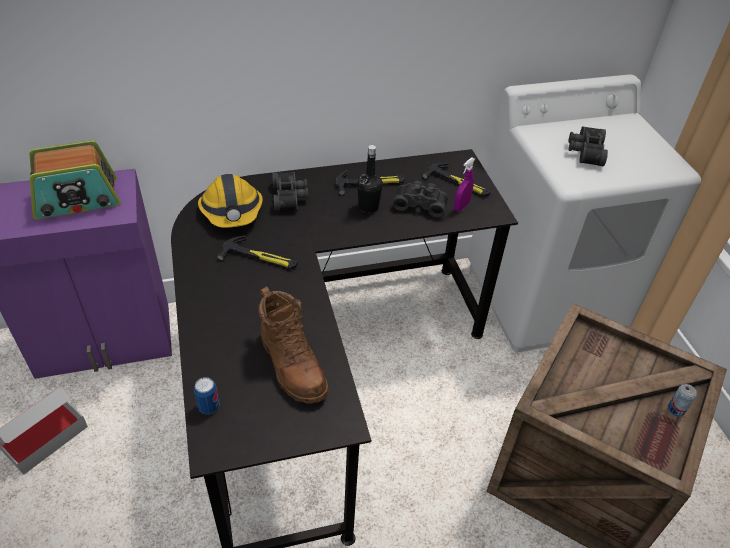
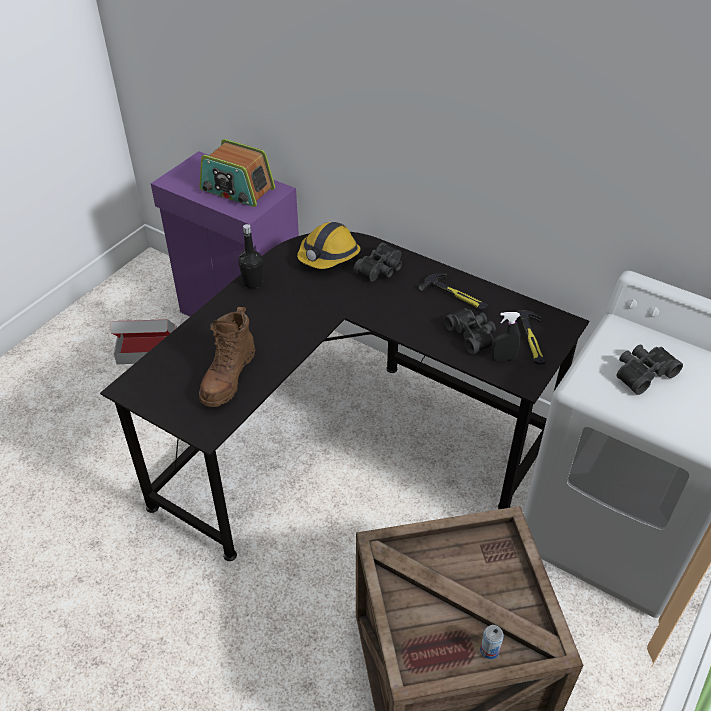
camera: 50 degrees right, 0 degrees up
can [194,377,219,414] -> none
hammer [217,235,298,269] -> none
black bottle [357,145,383,213] -> black bottle moved to [238,224,263,289]
purple spray bottle [454,157,475,212] -> black spray bottle [491,312,520,361]

